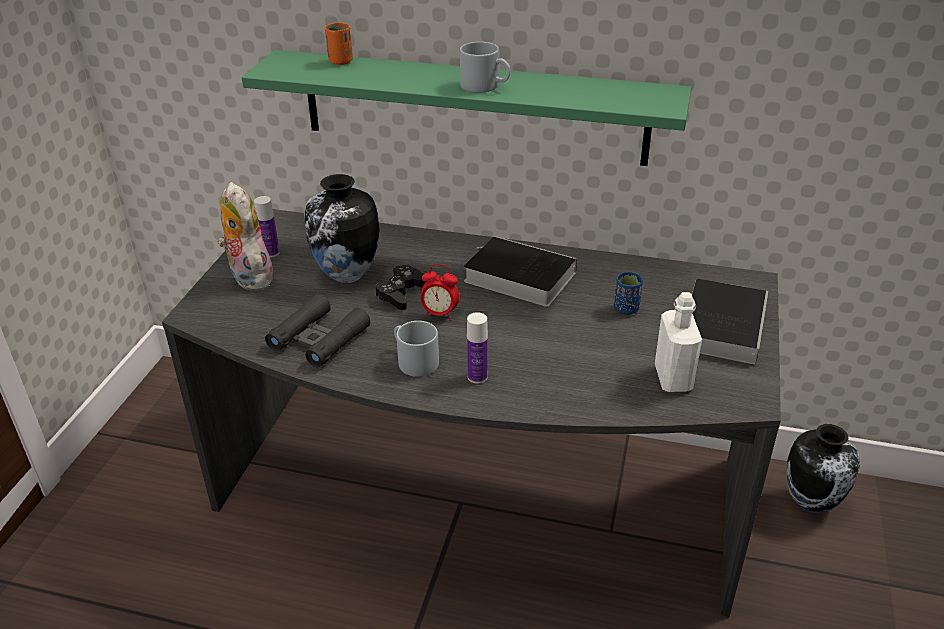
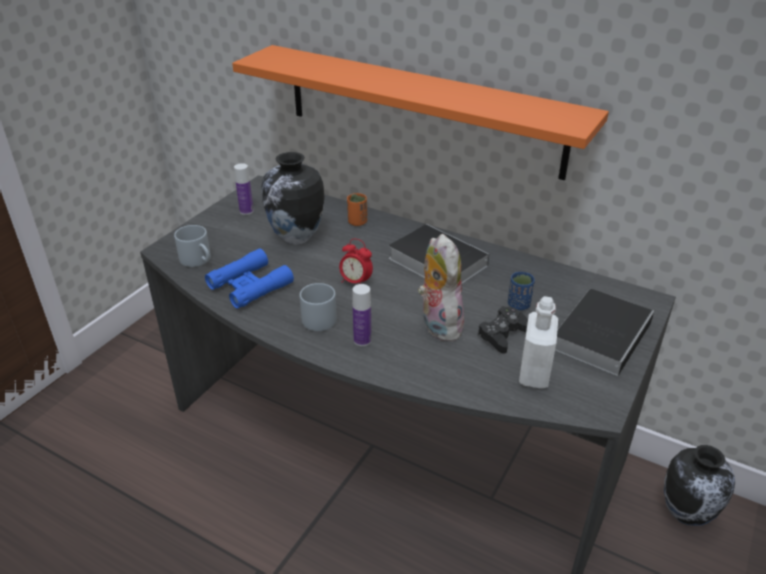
camera: 15 degrees right, 0 degrees up
plush toy [217,182,275,291] -> plush toy moved to [418,234,464,341]
green shelf [242,50,692,166] -> orange shelf [232,45,609,180]
black binoculars [265,294,370,367] -> blue binoculars [205,248,294,309]
orange cup [325,23,353,65] -> orange cup moved to [347,193,367,226]
black game controller [375,265,427,310] -> black game controller moved to [478,306,528,354]
grey mug [460,42,511,93] -> grey mug moved to [174,225,211,267]

